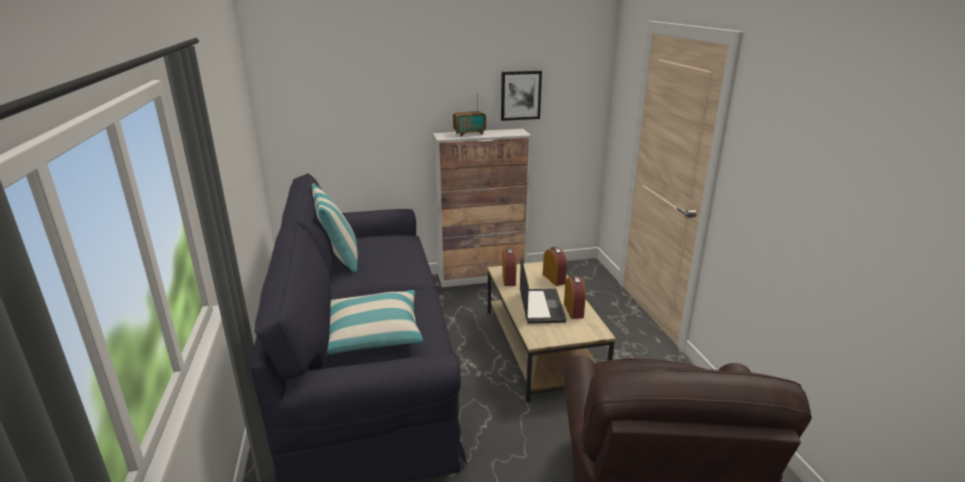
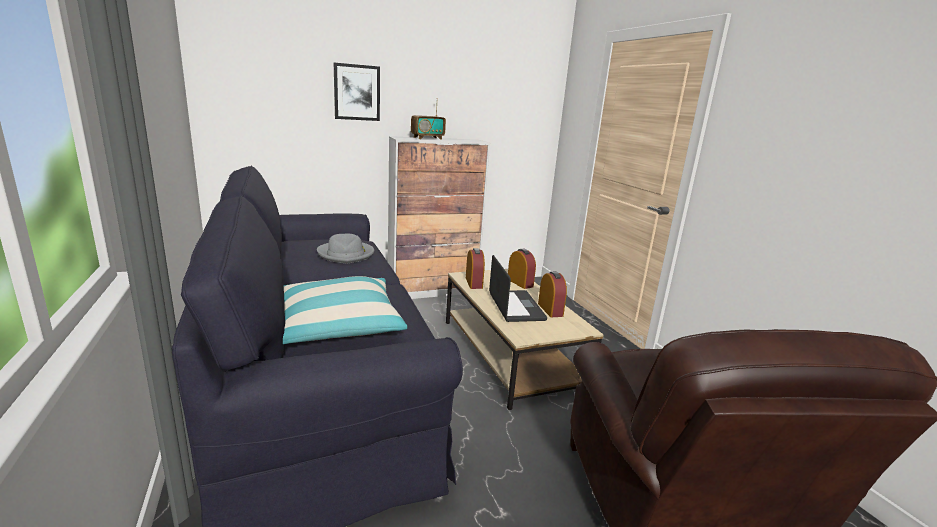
camera: 10 degrees left, 5 degrees down
pillow [312,183,358,273] -> none
picture [501,71,542,121] -> picture moved to [334,63,380,121]
none -> grey hat [317,234,374,263]

